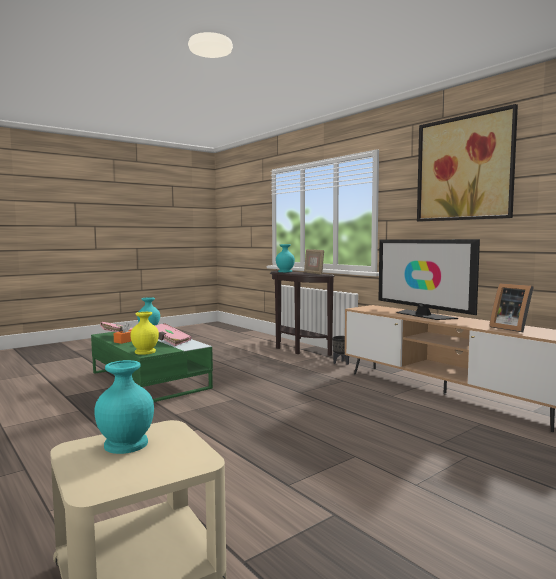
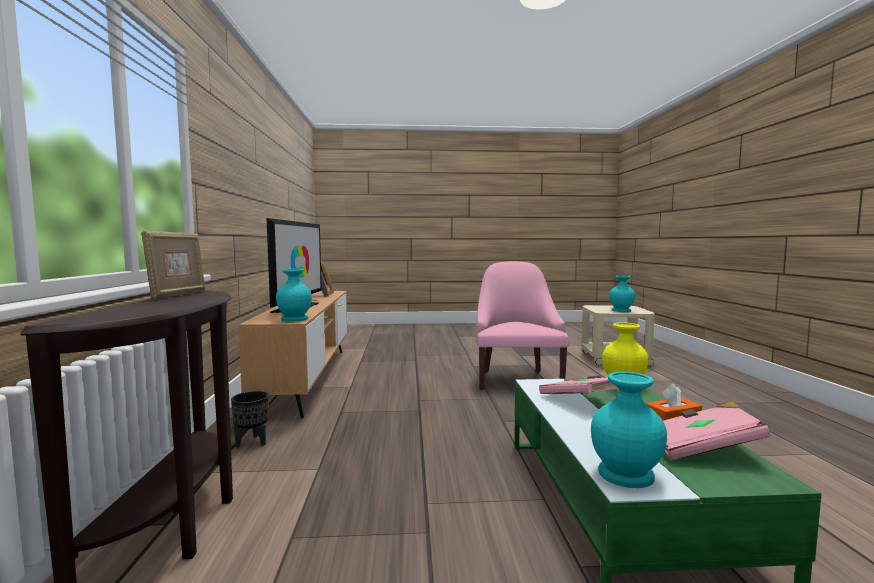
camera: 145 degrees left, 0 degrees up
turquoise vase [276,244,295,272] -> turquoise vase moved to [276,269,312,322]
picture [417,104,518,222] -> none
none -> pink armchair [476,261,569,390]

